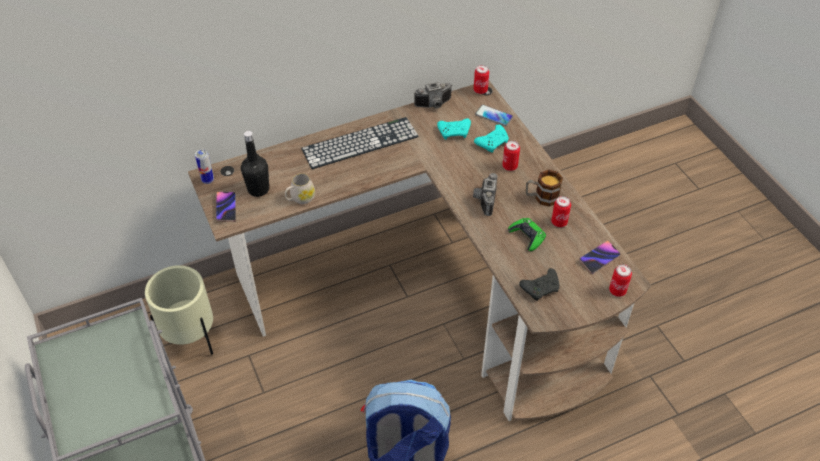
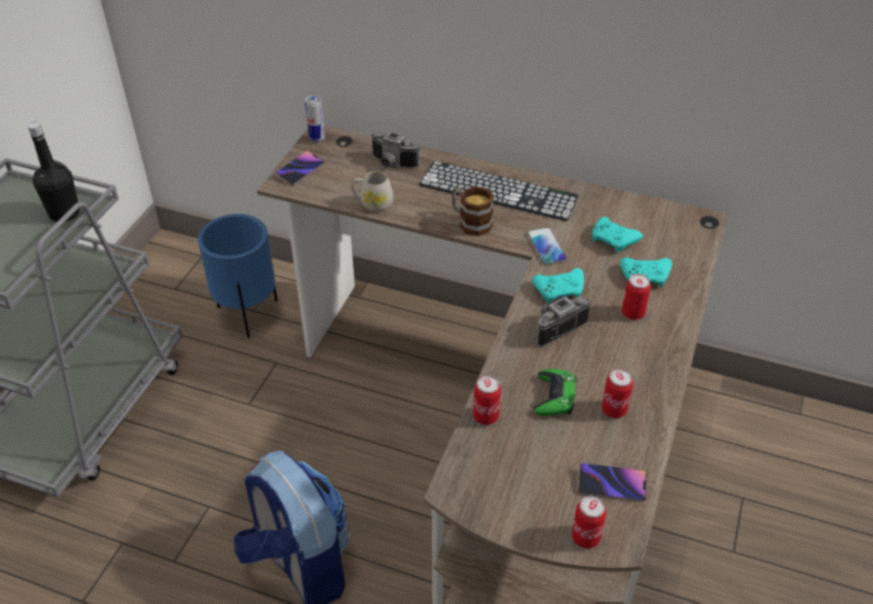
camera: 45 degrees right, 5 degrees down
beige planter [145,265,213,355] -> blue planter [198,214,278,338]
black bottle [241,131,269,197] -> black bottle moved to [28,122,80,222]
camera [414,82,452,109] -> camera moved to [371,131,421,168]
can [474,65,489,94] -> can moved to [473,376,501,425]
phone [475,105,513,126] -> phone moved to [527,227,568,265]
black game controller [519,268,560,301] -> none
mug [526,169,563,207] -> mug moved to [452,186,494,236]
none -> turquoise game controller [532,268,584,303]

